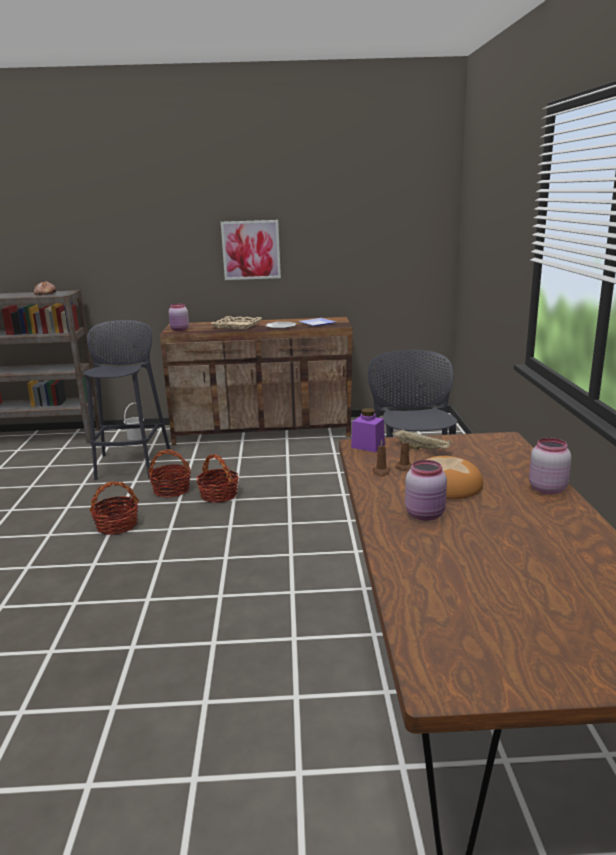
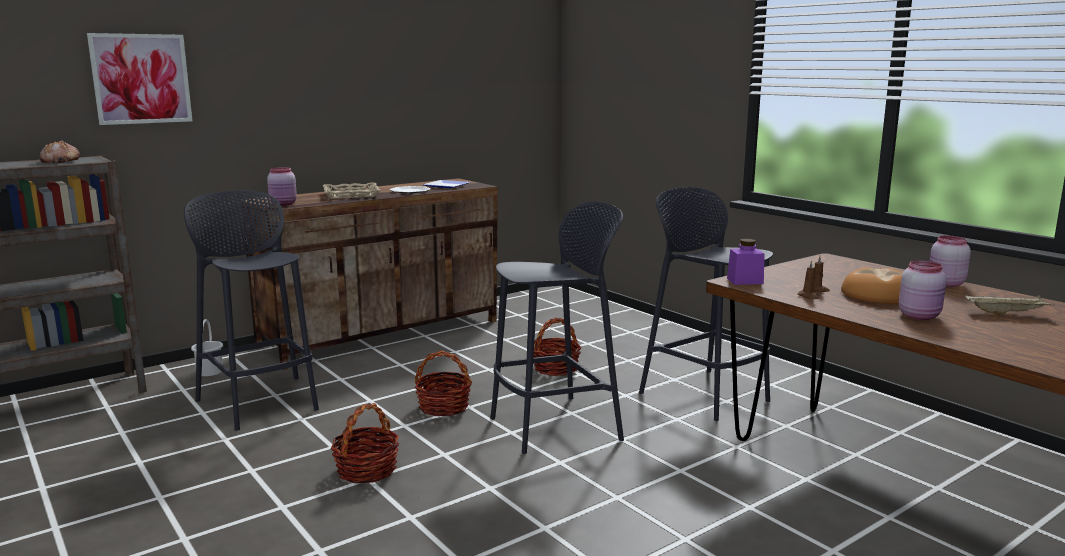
camera: 35 degrees left, 5 degrees down
basket [148,449,191,498] -> basket moved to [533,318,582,376]
picture [221,220,281,280] -> picture moved to [87,33,192,125]
beige tray [392,429,451,450] -> beige tray moved to [965,294,1055,315]
none -> grey stool [490,201,624,454]

